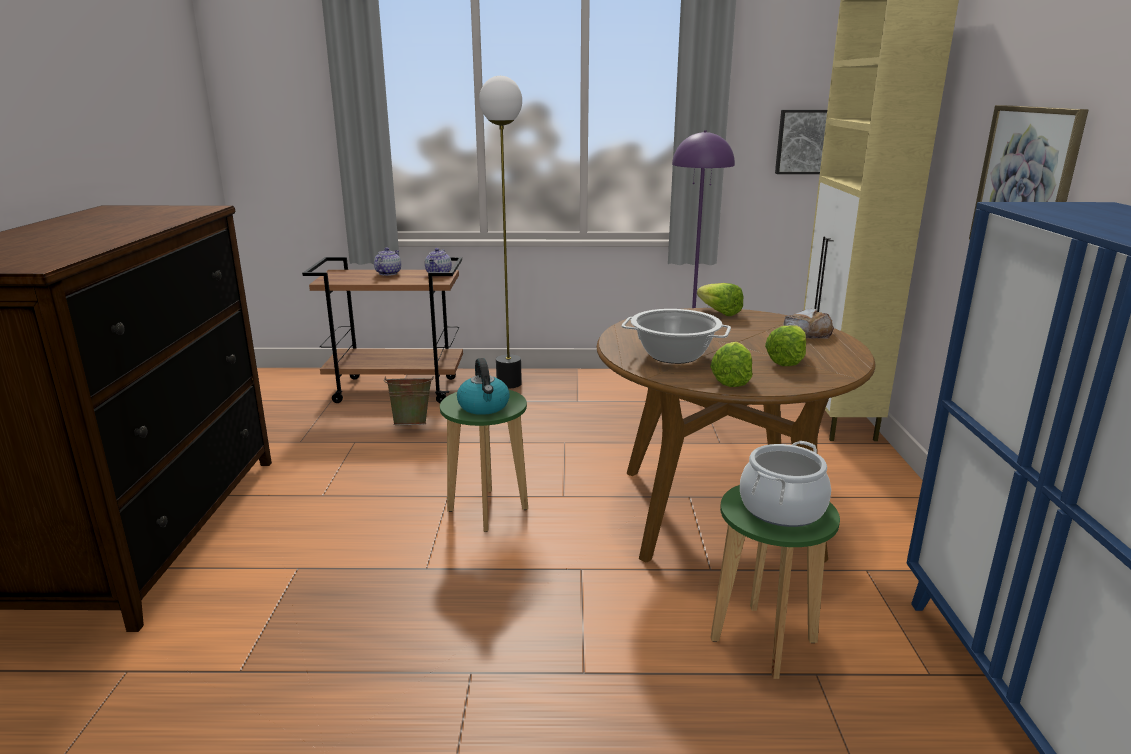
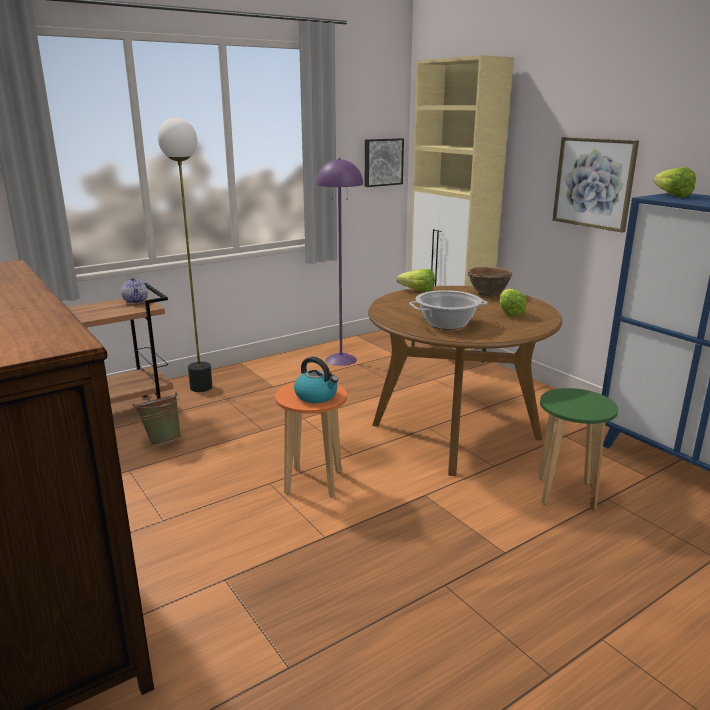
camera: 35 degrees left, 0 degrees up
teapot [374,248,401,276] -> none
green stool [440,390,528,532] -> orange stool [275,382,347,497]
lettuce [710,342,752,387] -> lettuce moved to [653,167,696,198]
cooking pot [740,441,831,527] -> none
bread [783,308,834,339] -> brown bowl [468,267,512,297]

